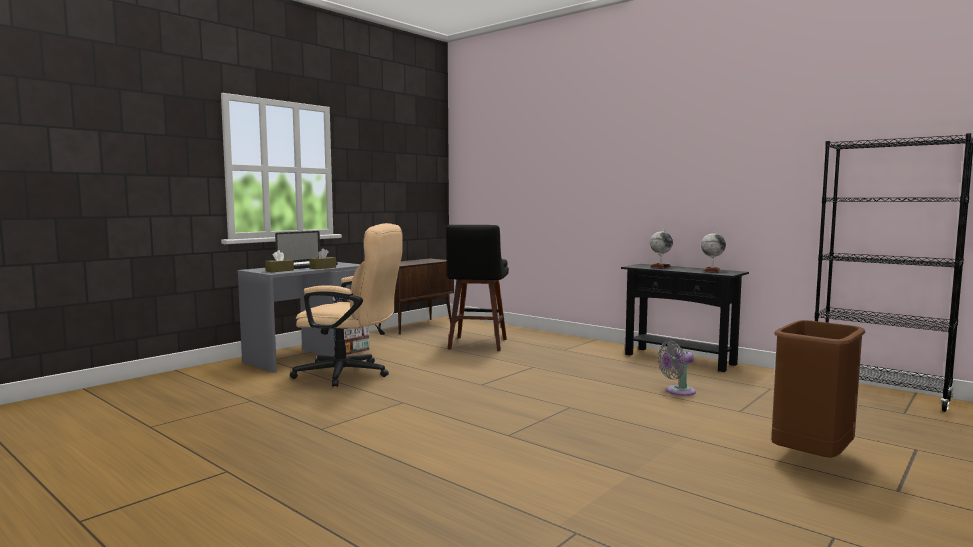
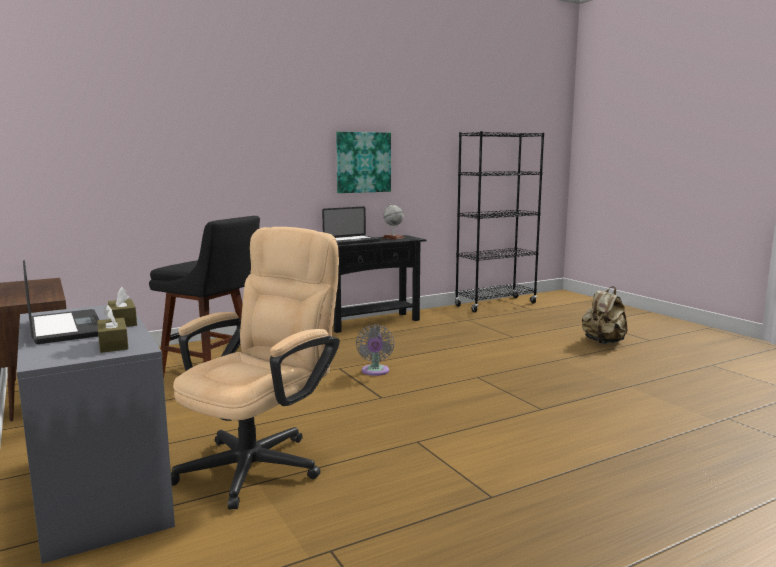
camera: 70 degrees left, 5 degrees up
globe [650,230,673,269] -> laptop [322,207,380,245]
grey fan [657,341,696,396] -> grey fan moved to [356,325,394,376]
brown trash can [771,320,865,458] -> beige backpack [582,286,627,344]
none -> picture [336,132,391,193]

